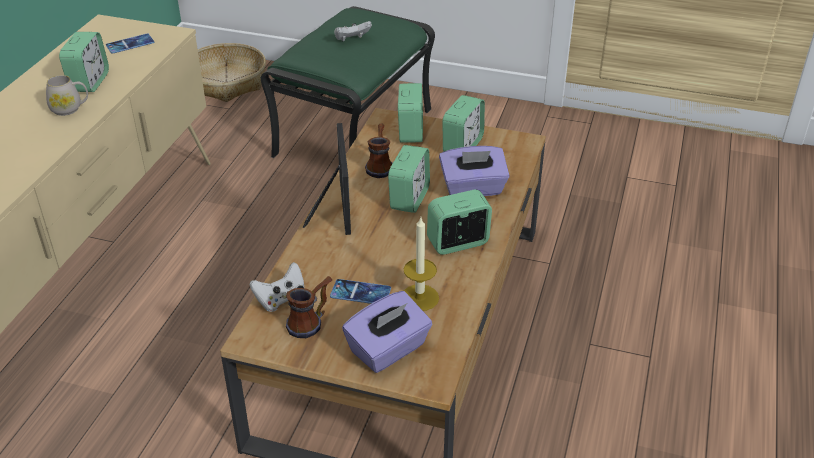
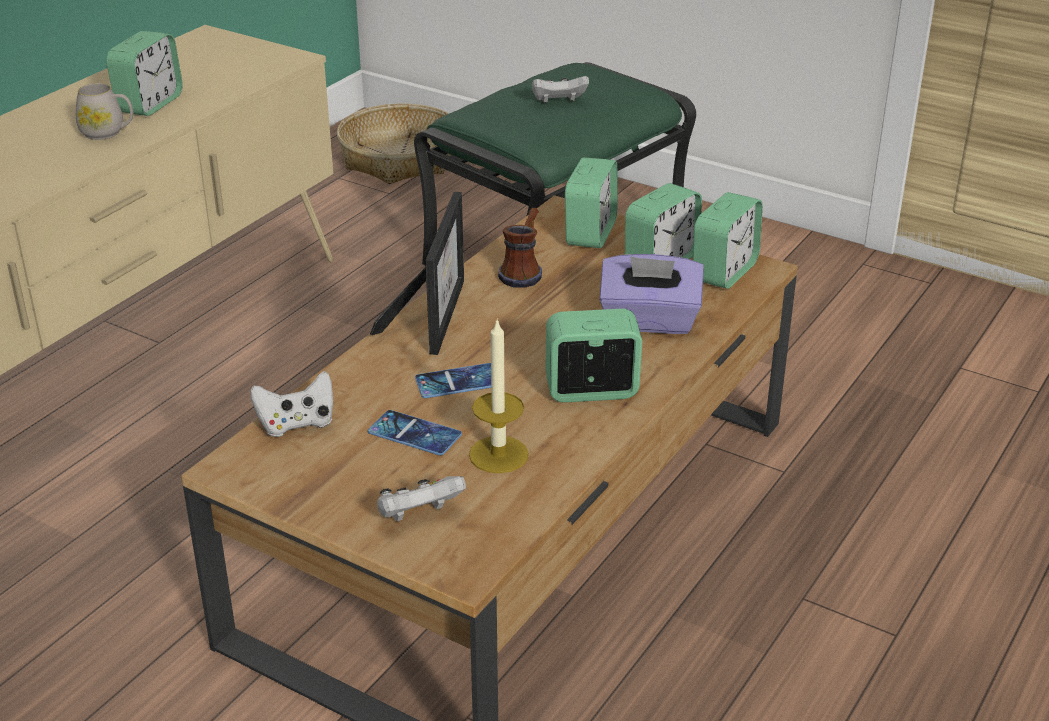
camera: 15 degrees right, 5 degrees down
phone [106,34,154,54] -> phone moved to [415,363,491,398]
mug [286,276,332,338] -> none
purple tissue box [342,291,433,373] -> white game controller [377,476,466,522]
alarm clock [388,145,430,213] -> alarm clock moved to [693,192,763,289]

